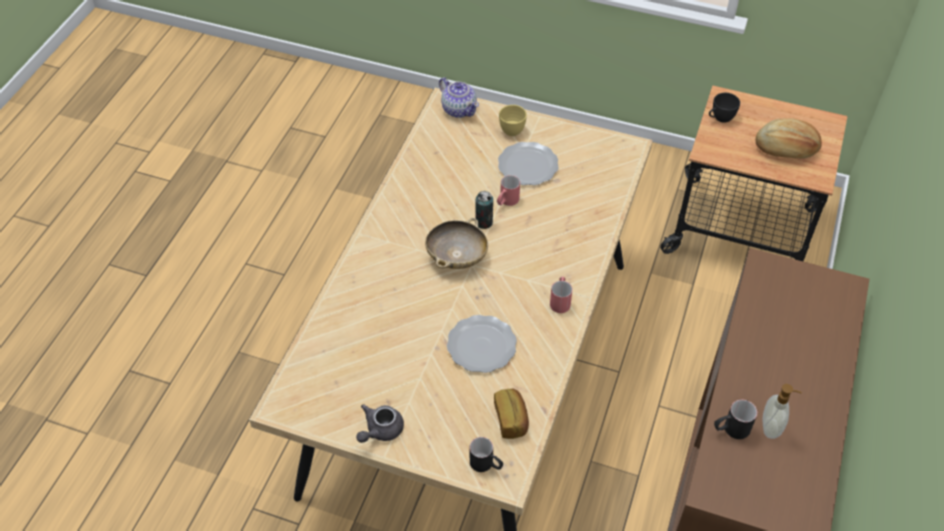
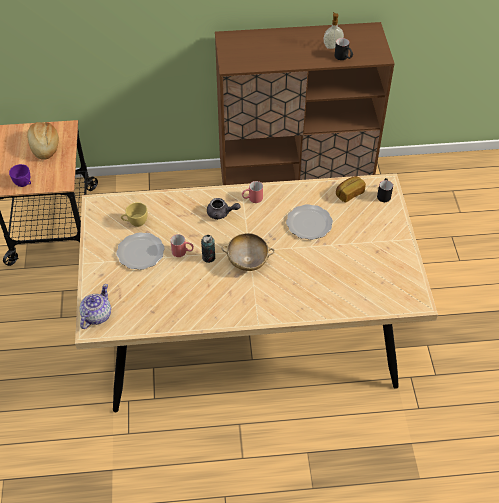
camera: 115 degrees left, 0 degrees up
grey teapot [356,404,404,443] -> grey teapot moved to [207,198,240,220]
yellow cup [499,105,527,136] -> yellow cup moved to [121,202,148,227]
black cup [709,93,740,123] -> purple cup [9,164,31,187]

